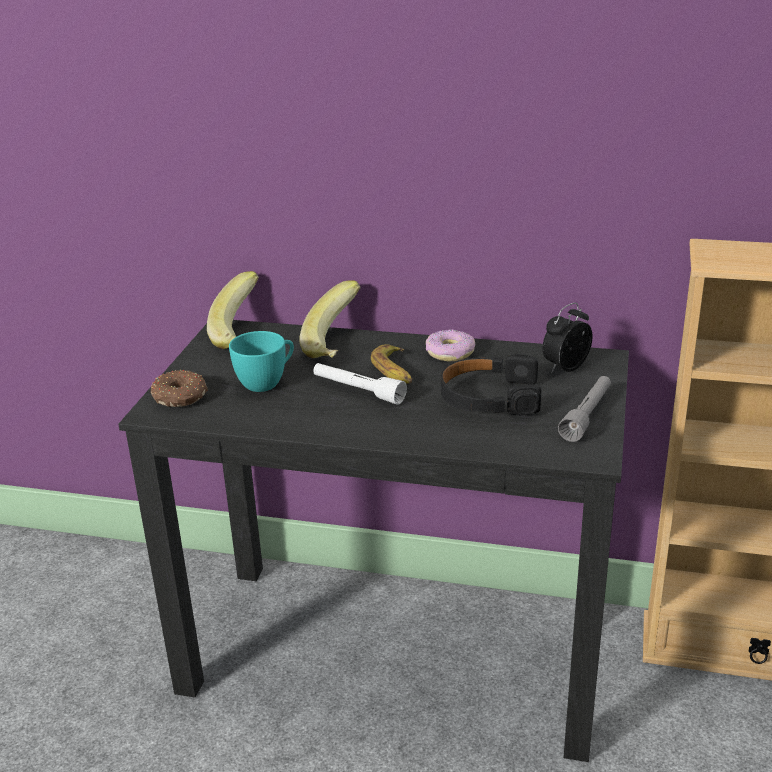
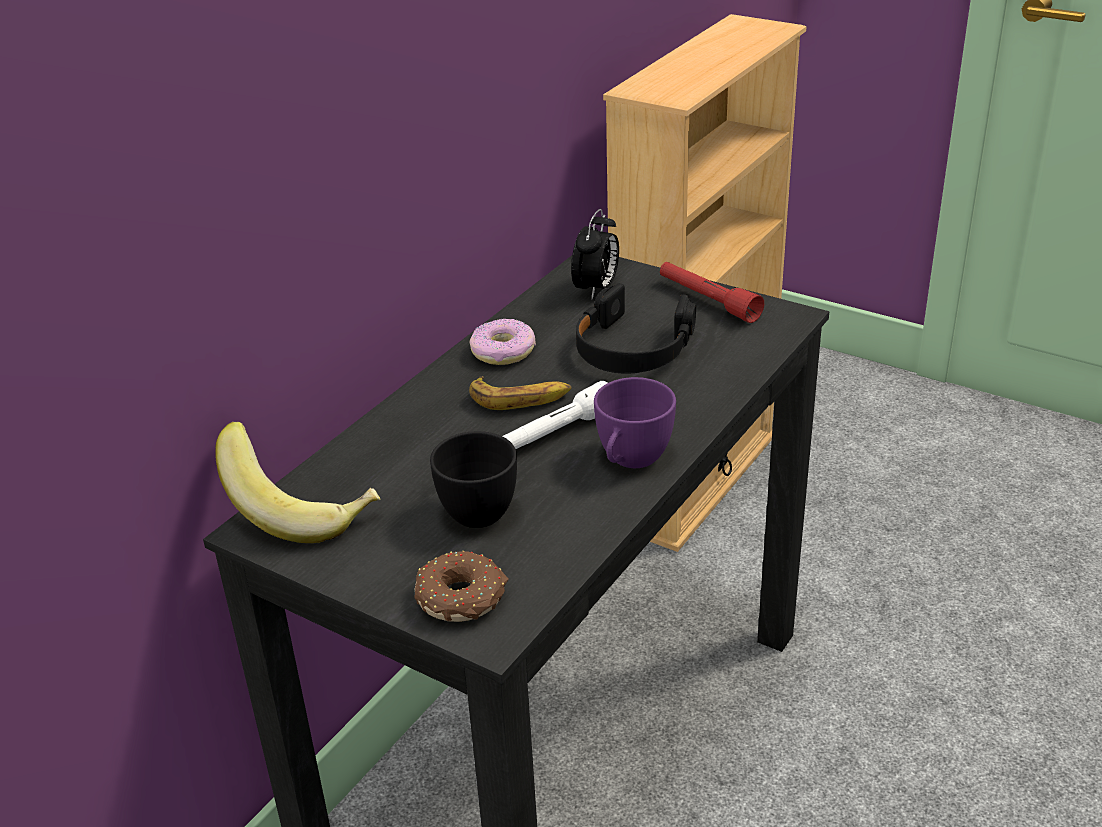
camera: 70 degrees left, 5 degrees up
turquoise cup [229,331,294,392] -> black cup [430,431,517,528]
banana [299,281,361,358] -> none
alarm clock [543,303,592,373] -> alarm clock turned 135 degrees counterclockwise [571,209,619,299]
grey flashlight [558,376,611,442] -> red flashlight [660,262,764,323]
none -> purple cup [594,377,676,468]

